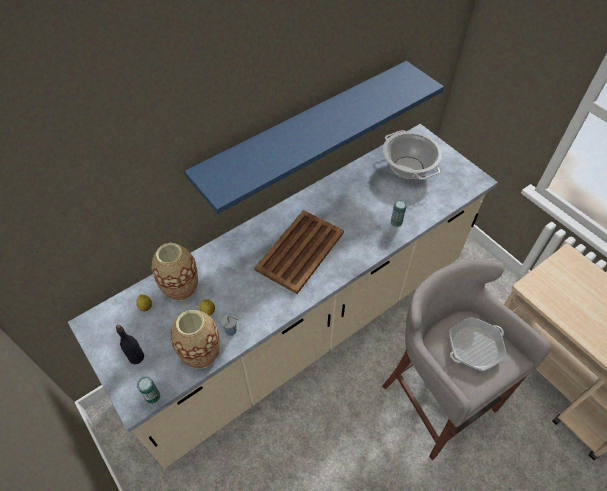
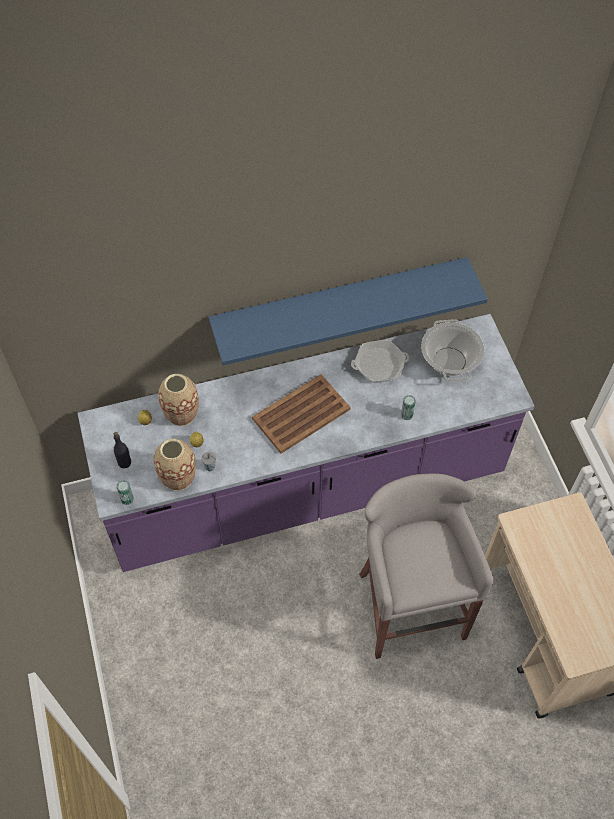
camera: 20 degrees right, 5 degrees up
beige counter [68,124,498,469] -> purple counter [77,314,535,572]
frying pan [449,317,506,371] -> frying pan moved to [351,340,409,383]

